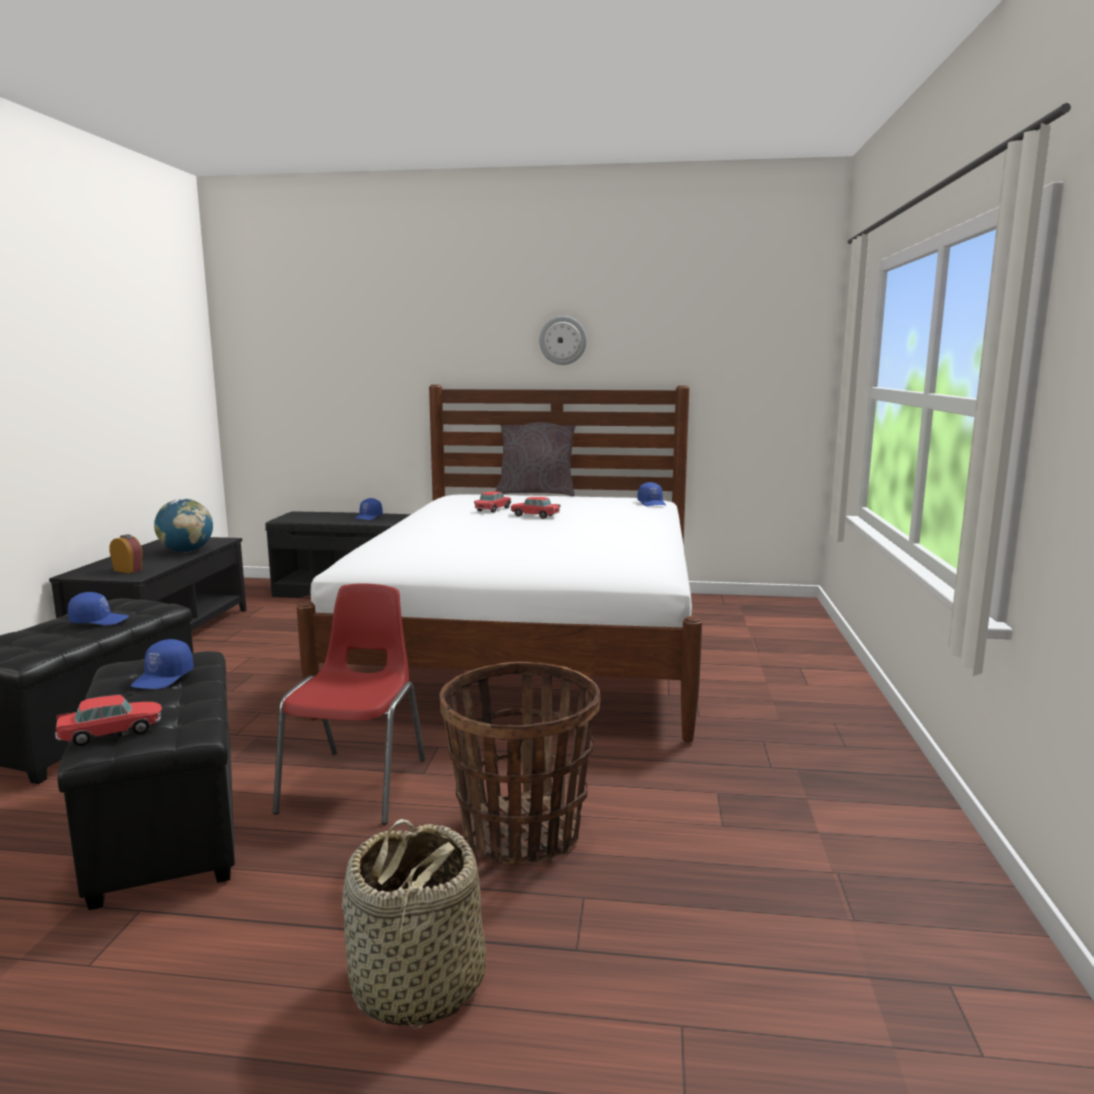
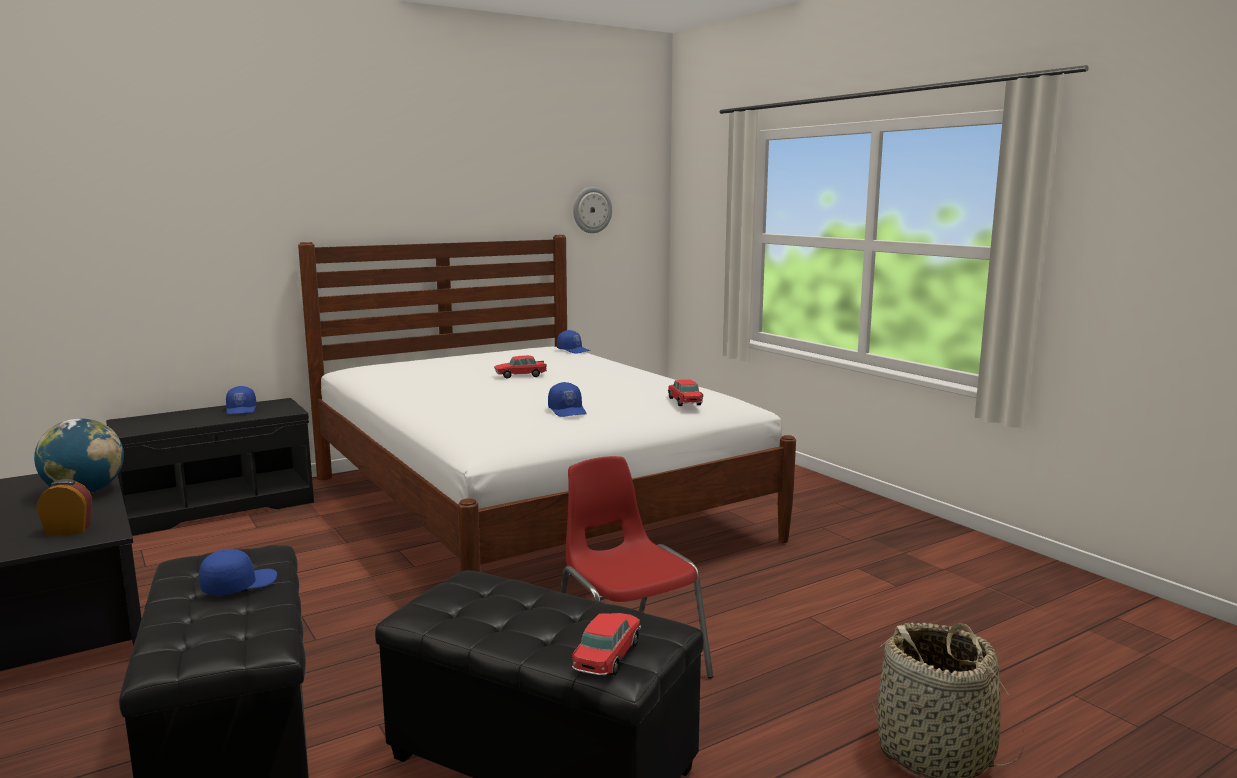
camera: 40 degrees left, 0 degrees up
blue cap [130,639,193,689] -> blue cap moved to [548,382,587,417]
basket [439,662,600,865] -> none
toy car [474,491,512,513] -> toy car moved to [668,379,703,406]
grey pillow [495,422,576,496] -> none
wall clock [539,316,586,365] -> wall clock moved to [573,187,612,233]

